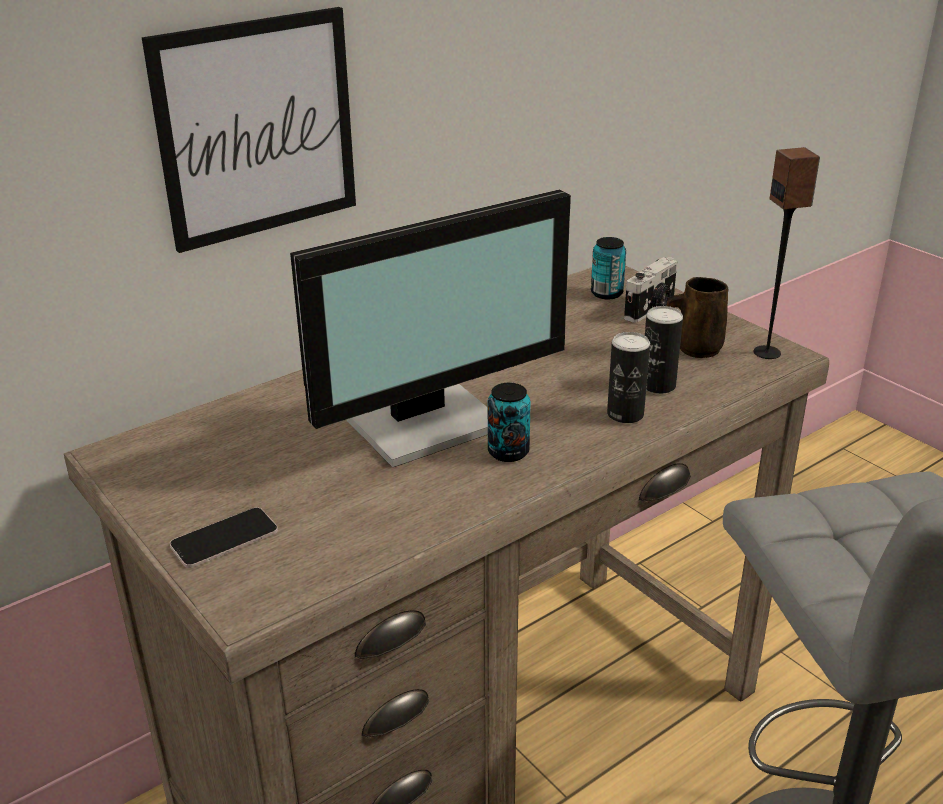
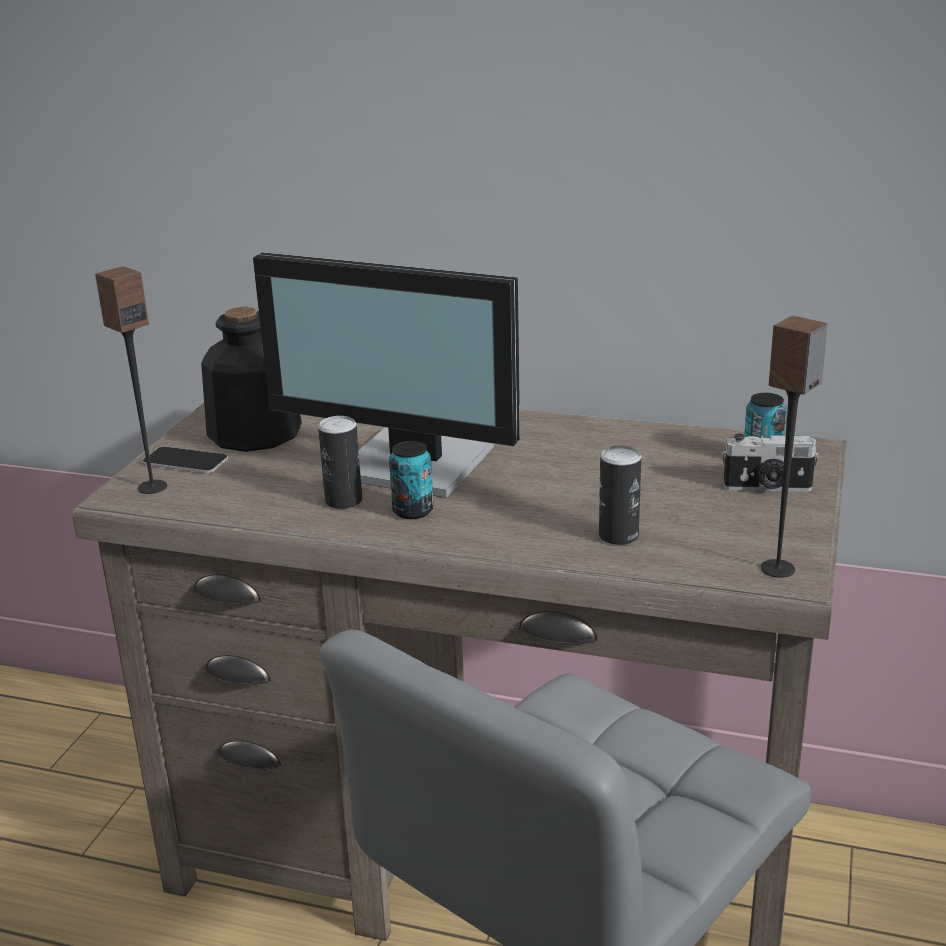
camera: 55 degrees right, 5 degrees down
picture [142,7,356,253] -> none
can [607,332,650,423] -> can moved to [318,416,362,509]
brown mug [667,277,728,358] -> none
none -> speaker [95,266,167,494]
none -> bottle [201,306,302,452]

